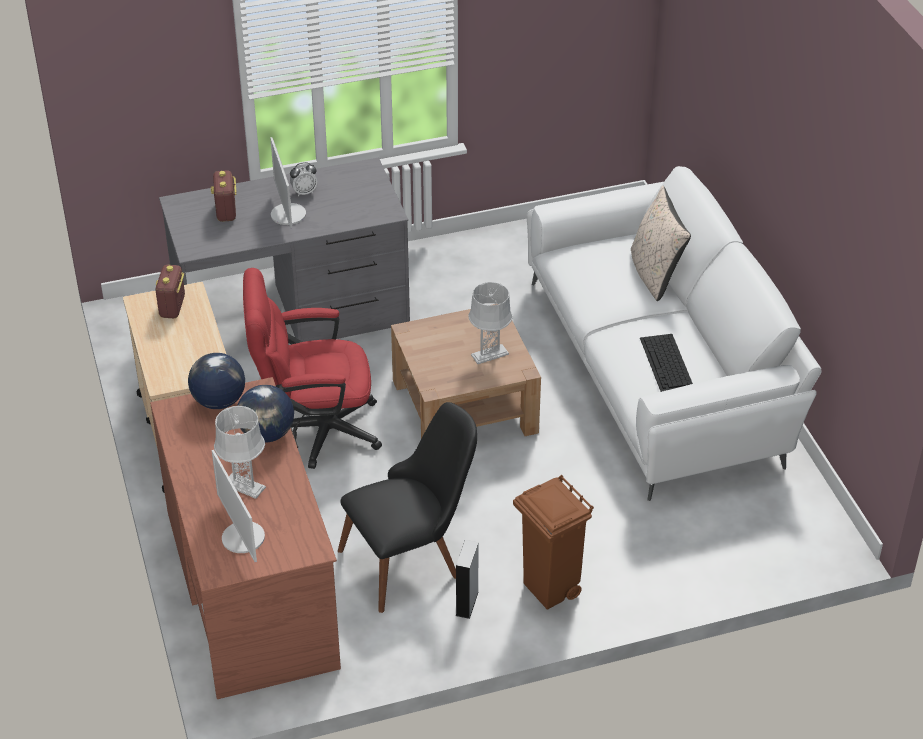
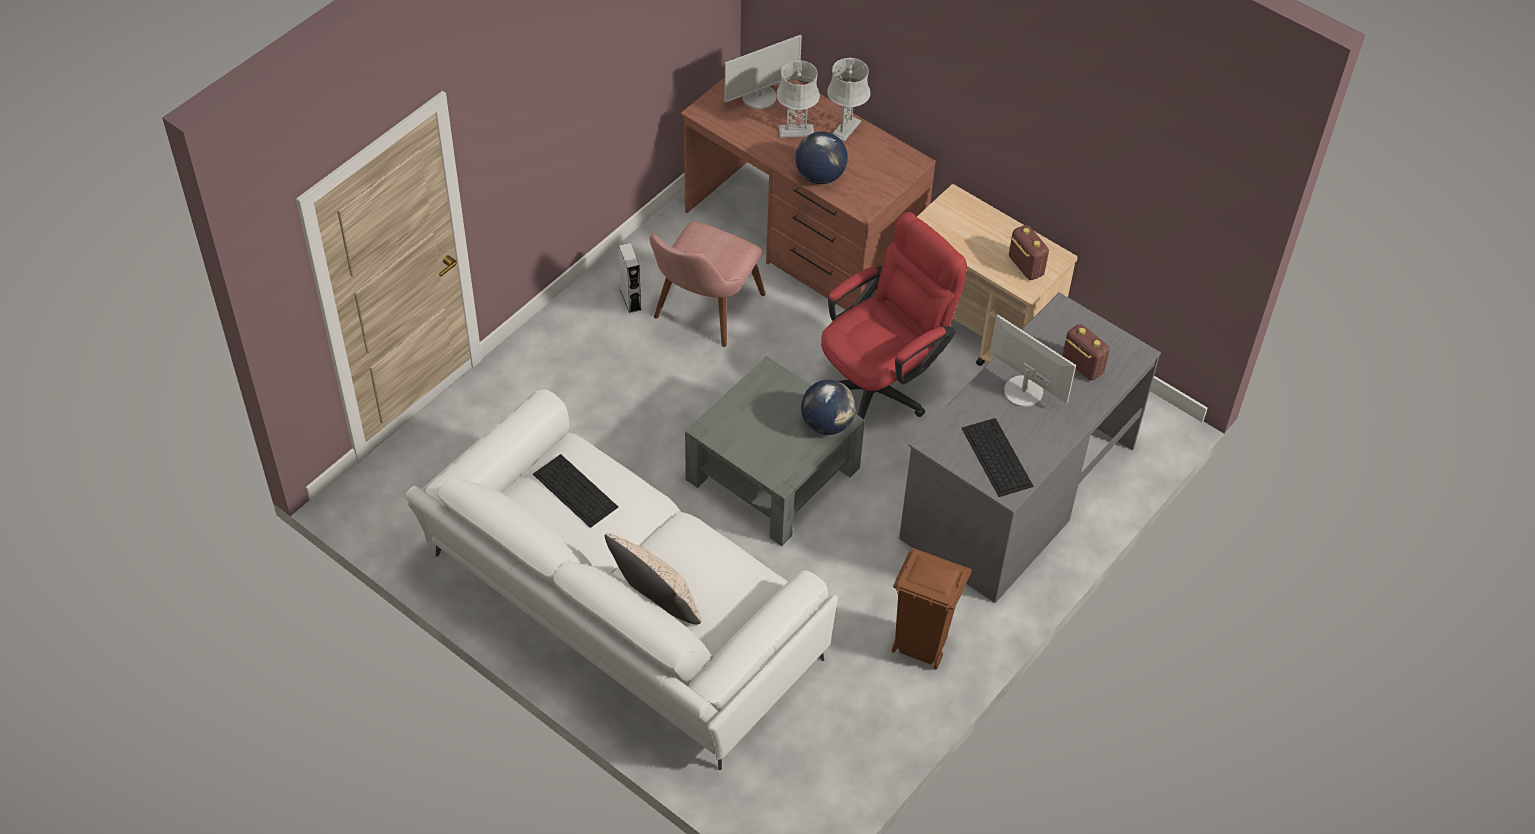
camera: 145 degrees right, 10 degrees up
globe [188,353,245,409] -> globe moved to [801,380,856,435]
monitor [212,450,265,562] -> monitor turned 120 degrees clockwise [724,35,802,109]
alarm clock [290,162,317,196] -> none
black chair [338,402,477,613] -> pink chair [650,221,765,347]
brown coffee table [391,304,541,439] -> grey coffee table [685,356,865,546]
grey table lamp [468,282,513,364] -> grey table lamp moved to [827,58,871,142]
brown trash can [513,475,594,609] -> brown trash can moved to [892,548,972,669]
none -> keyboard [961,418,1034,497]

